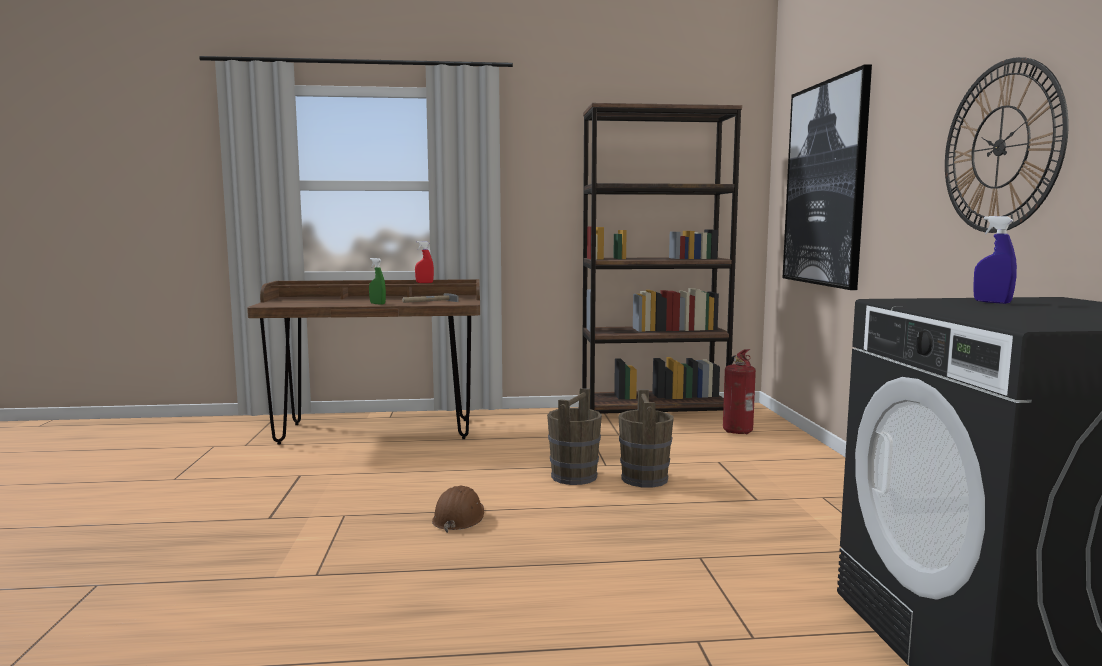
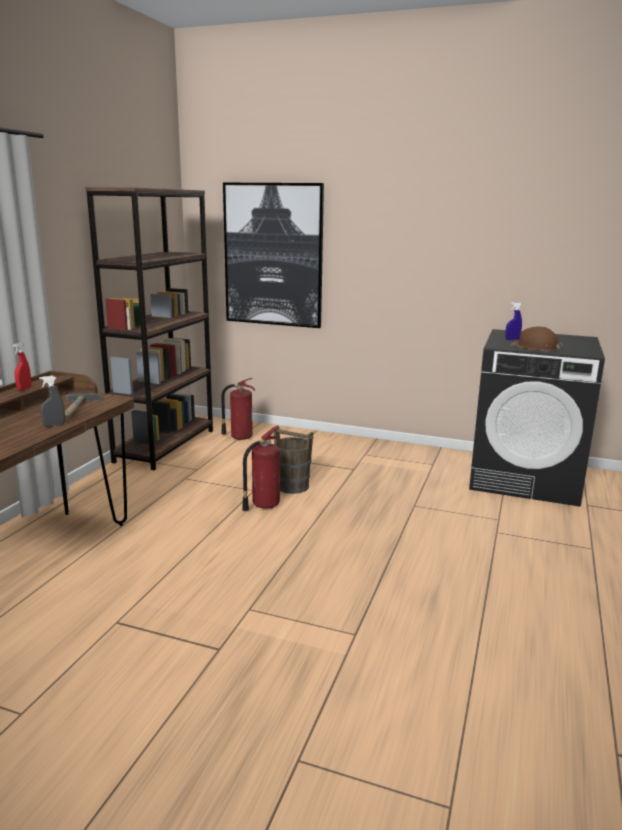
camera: 65 degrees left, 10 degrees up
green spray bottle [369,258,386,305] -> grey spray bottle [39,376,65,427]
brown hard hat [432,486,484,533] -> brown hard hat moved to [510,326,563,351]
brown bucket [547,388,602,485] -> fire extinguisher [242,426,282,511]
wall clock [945,57,1069,233] -> none

